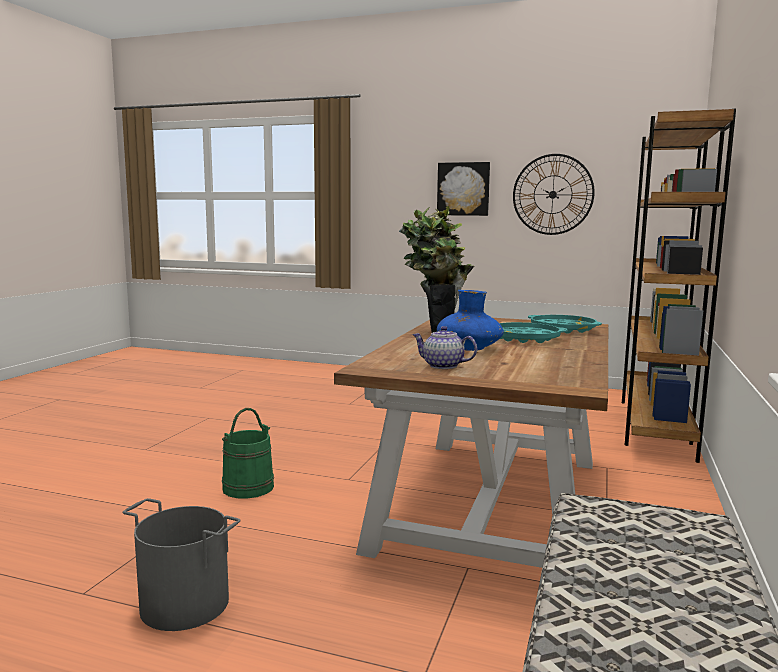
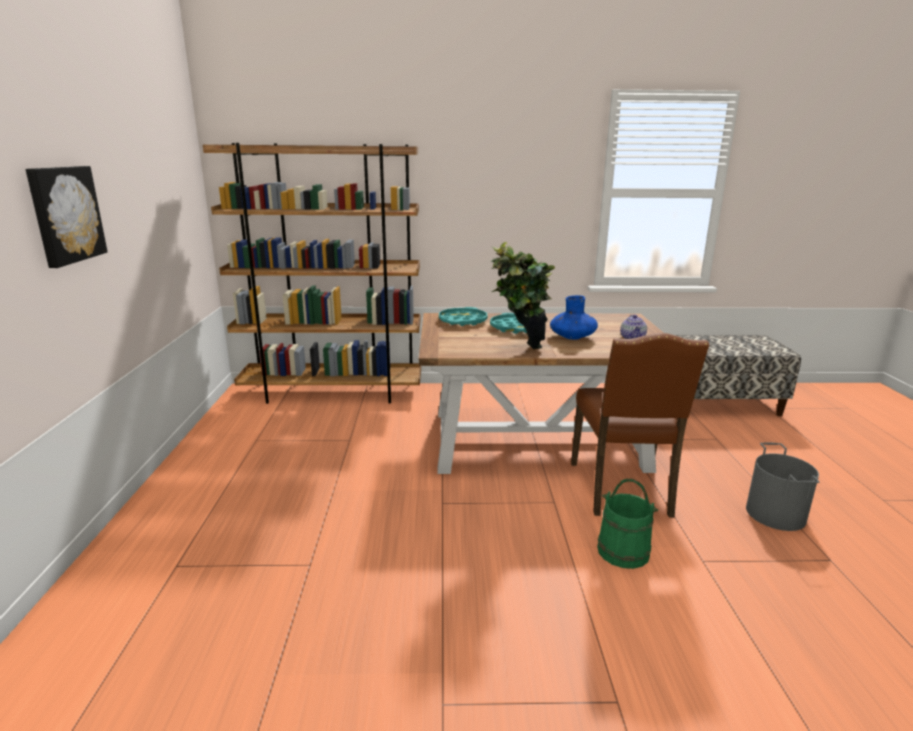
camera: 110 degrees left, 10 degrees up
wall clock [513,154,595,235] -> none
none -> brown chair [571,333,709,518]

